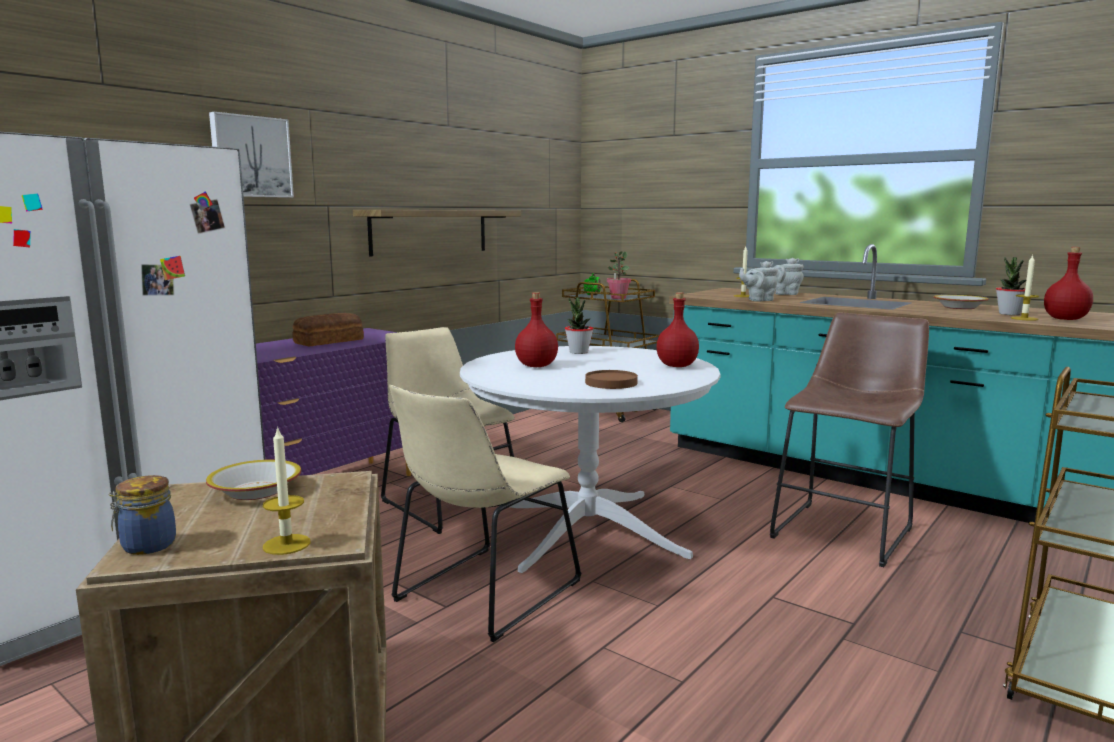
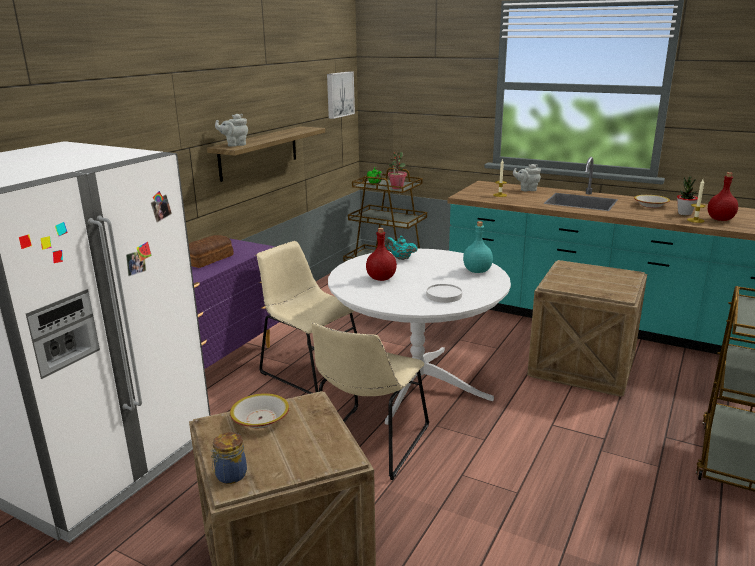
camera: 10 degrees left, 10 degrees up
picture [209,112,294,198] -> picture moved to [327,71,355,119]
candle [263,426,311,555] -> none
potted plant [565,297,594,354] -> turquoise teapot [385,236,417,260]
brown plate [585,370,638,389] -> white plate [426,284,462,303]
red bottle [656,292,699,367] -> turquoise bottle [463,221,493,273]
grey teapot [739,261,778,302] -> grey teapot moved to [215,114,248,147]
brown stool [770,312,929,567] -> crate [527,260,647,397]

